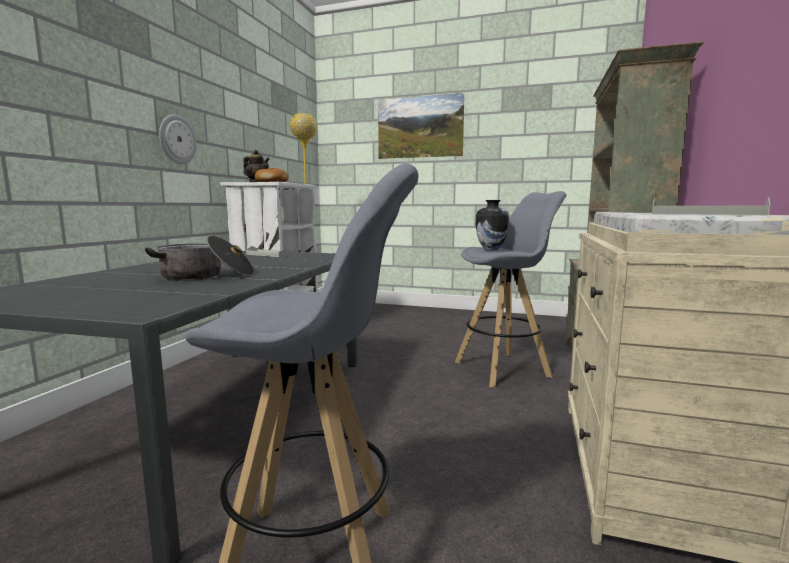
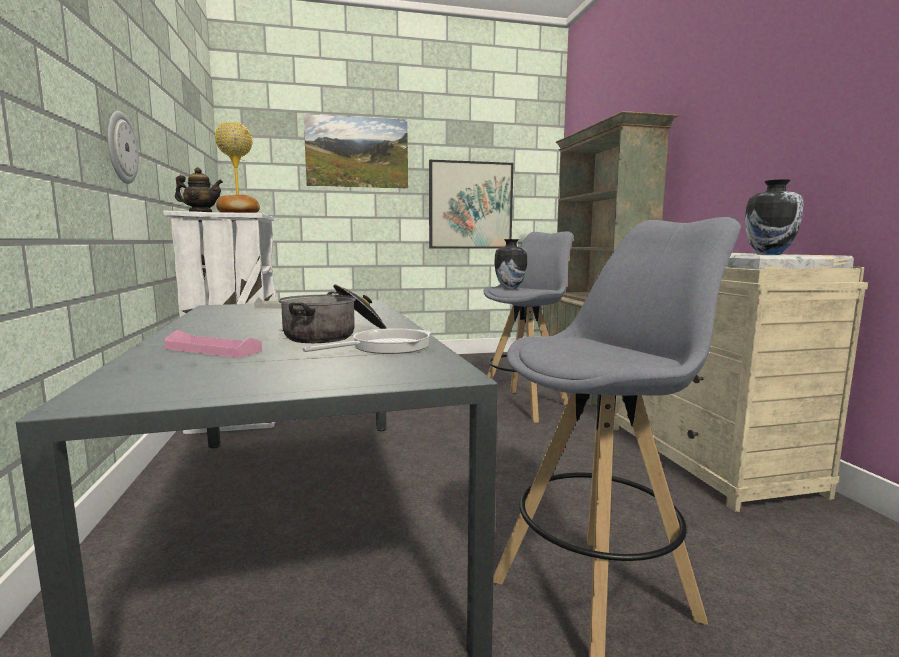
camera: 30 degrees left, 0 degrees up
grey tray [652,197,770,215] -> vase [745,179,804,255]
none -> pink tray [164,330,262,358]
none -> frying pan [302,328,431,354]
none -> picture [429,160,514,249]

